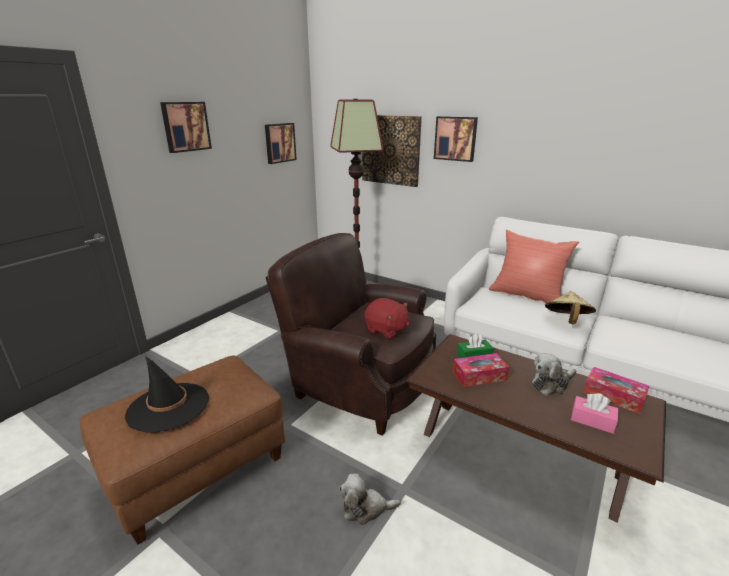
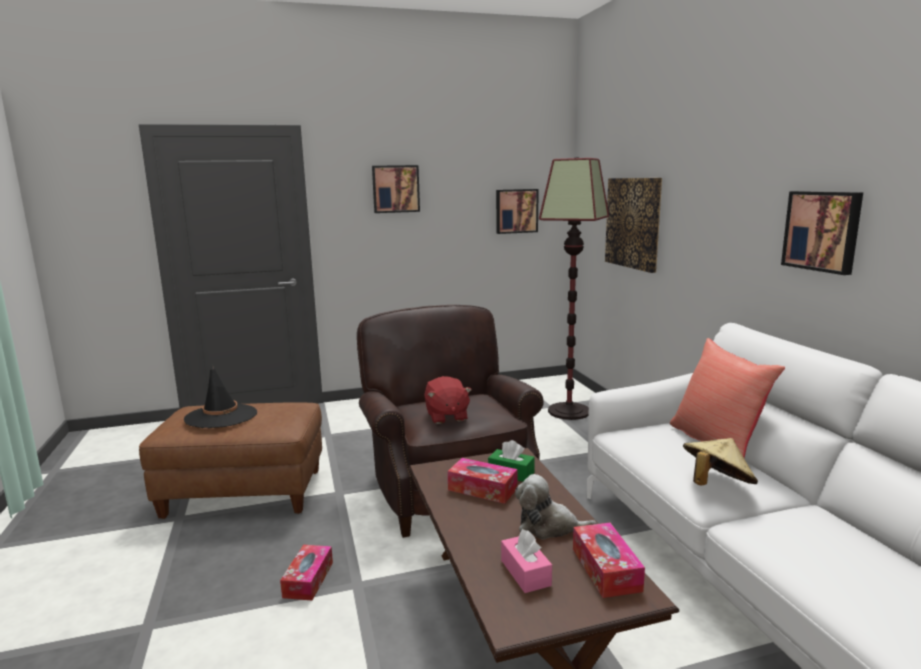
camera: 40 degrees right, 10 degrees down
plush toy [339,473,401,525] -> tissue box [280,545,333,600]
picture [434,116,478,162] -> picture moved to [781,191,863,275]

